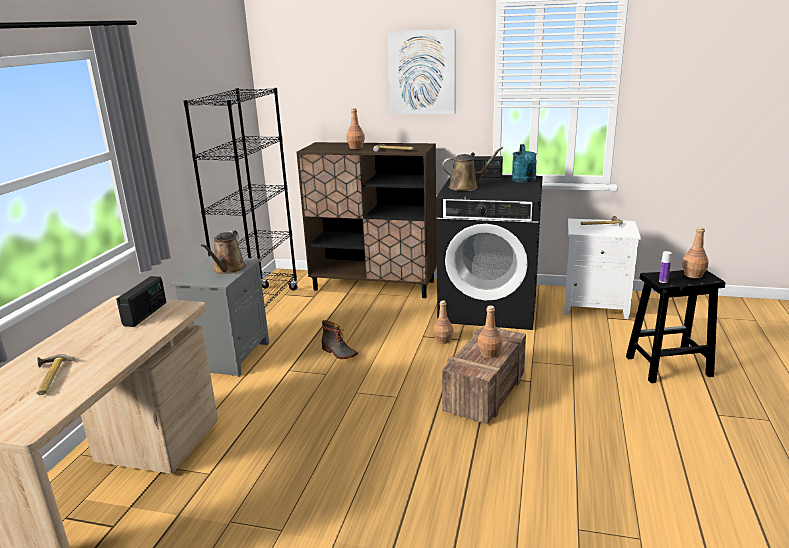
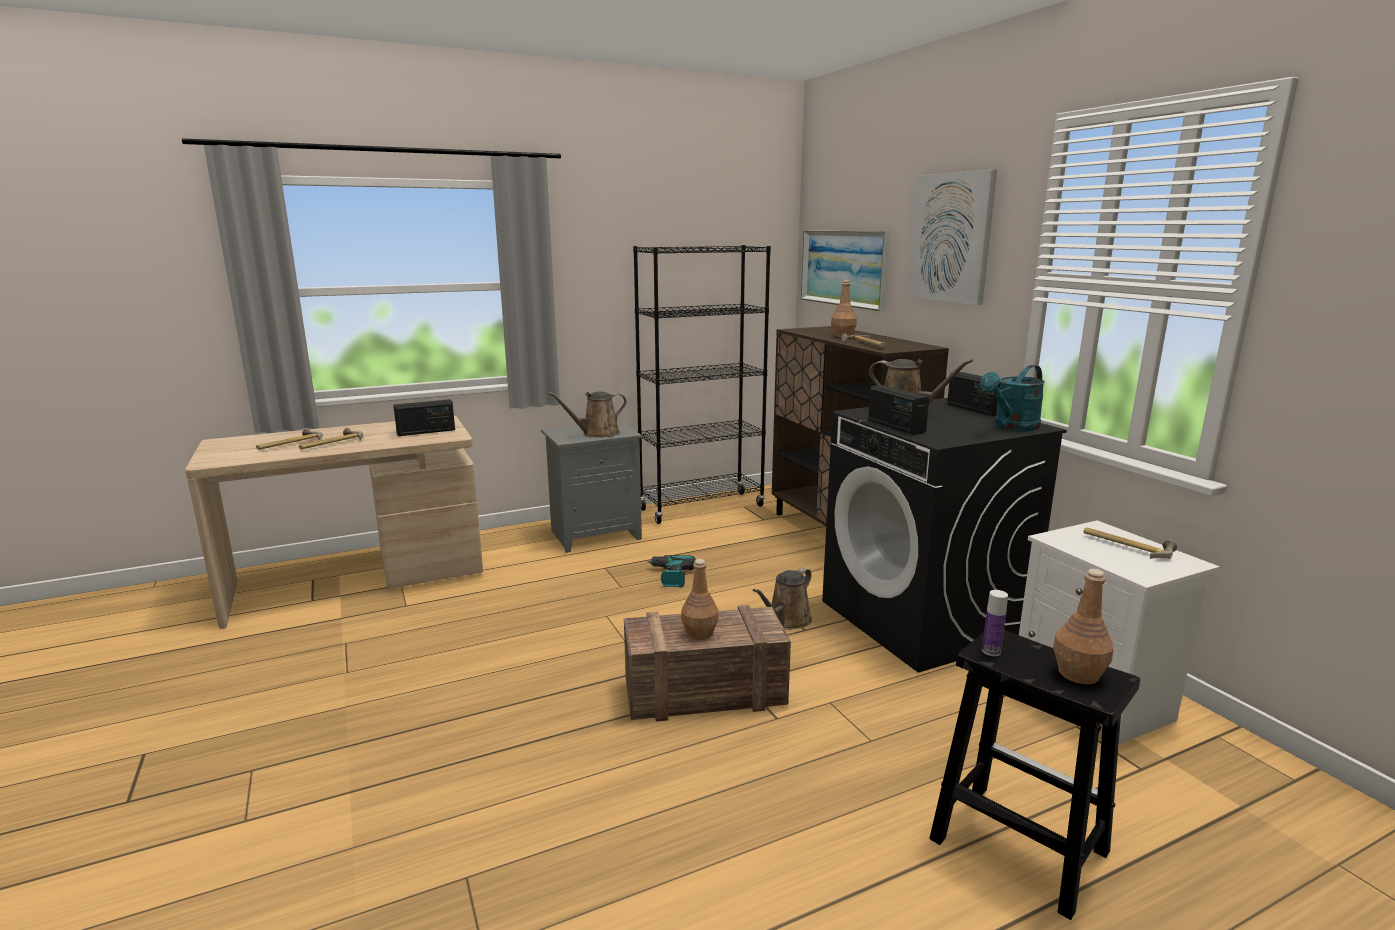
camera: 50 degrees right, 5 degrees down
boot [322,320,358,359] -> power drill [647,555,696,588]
brown bottle [433,300,453,344] -> brown watering can [753,568,812,630]
none -> hammer [299,428,363,449]
none -> picture [801,231,890,311]
none -> radio [868,385,929,435]

